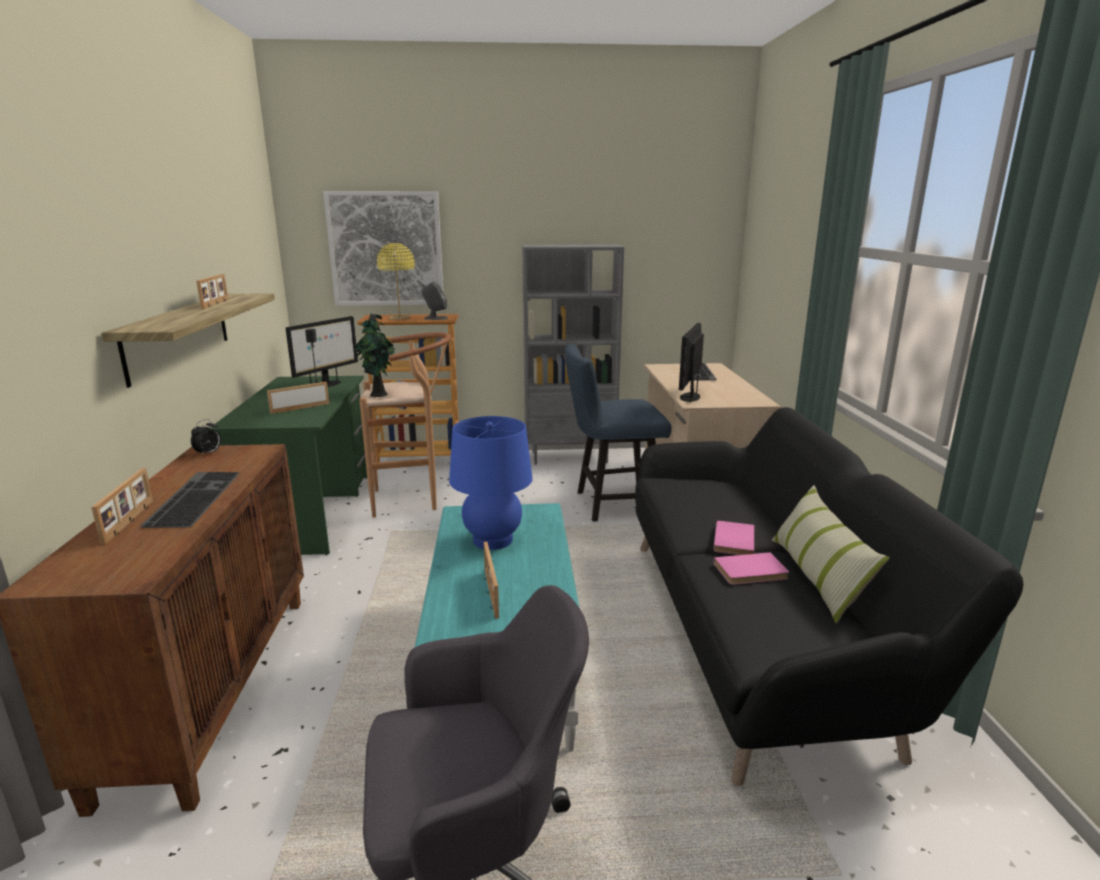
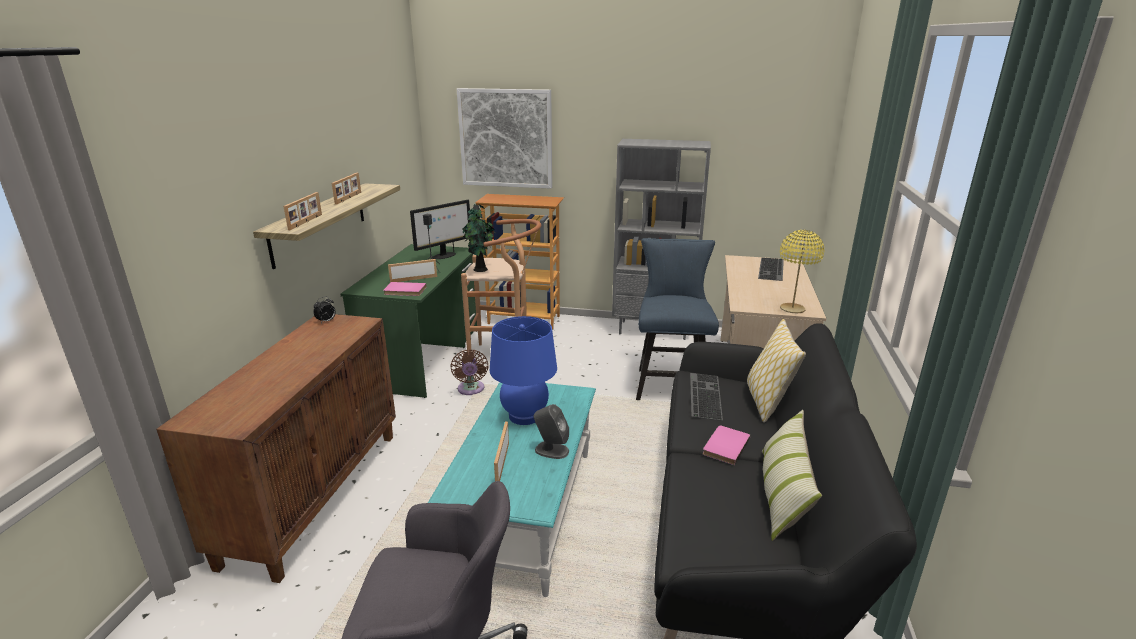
camera: 15 degrees right, 5 degrees up
picture frame [91,468,153,545] -> picture frame moved to [283,192,322,230]
keyboard [140,472,240,528] -> keyboard moved to [690,373,723,421]
yellow table lamp [377,243,415,320] -> yellow table lamp moved to [780,230,824,313]
grey speaker [422,281,448,320] -> grey speaker moved to [533,404,569,459]
blue chair [565,344,671,522] -> blue chair turned 90 degrees clockwise [636,238,719,400]
monitor [679,323,704,402] -> none
pink book [713,552,789,585] -> pink book moved to [383,282,427,296]
none -> brown fan [450,349,489,395]
none -> pillow [747,319,806,422]

